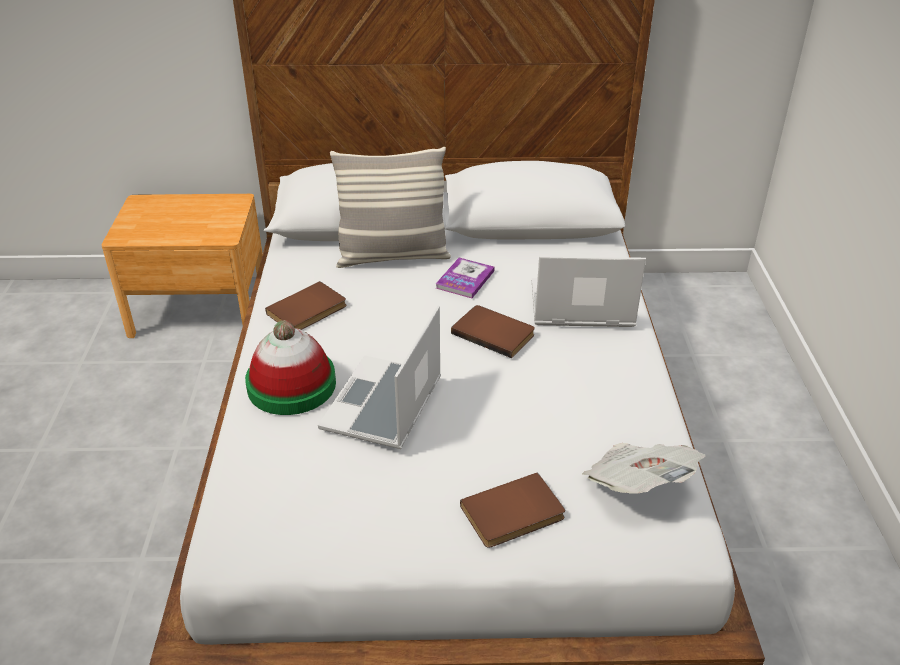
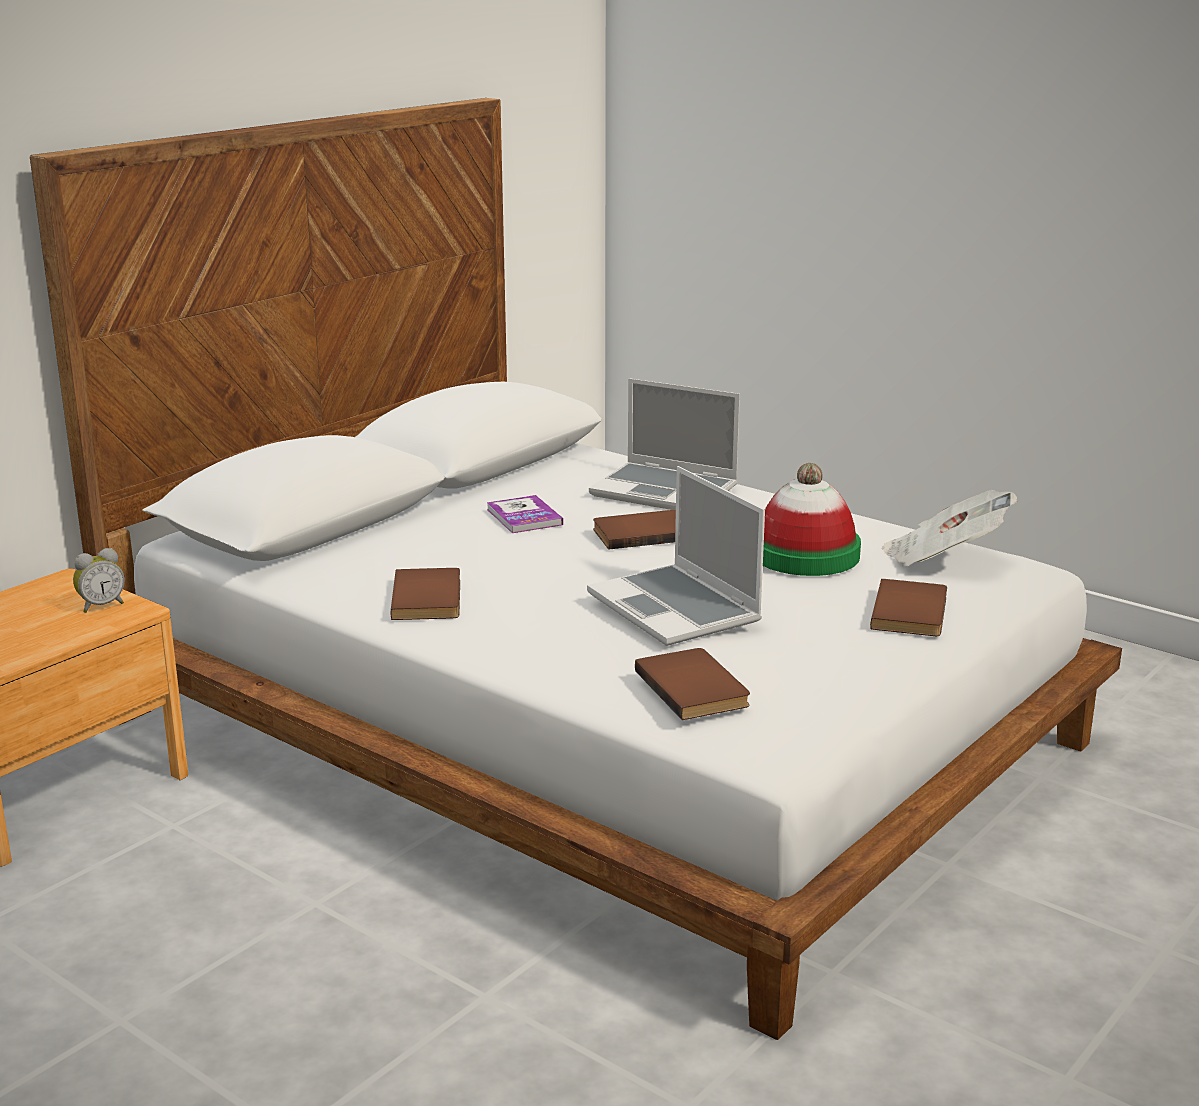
camera: 50 degrees left, 15 degrees down
hat [245,320,336,415] -> hat moved to [763,463,861,576]
pillow [330,147,451,268] -> none
laptop [532,256,646,327] -> laptop turned 105 degrees counterclockwise [589,378,740,510]
none -> alarm clock [73,548,125,613]
none -> brown book [635,648,750,720]

